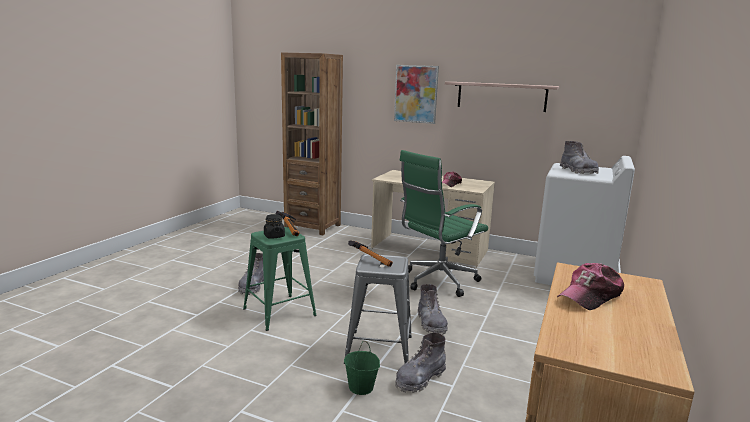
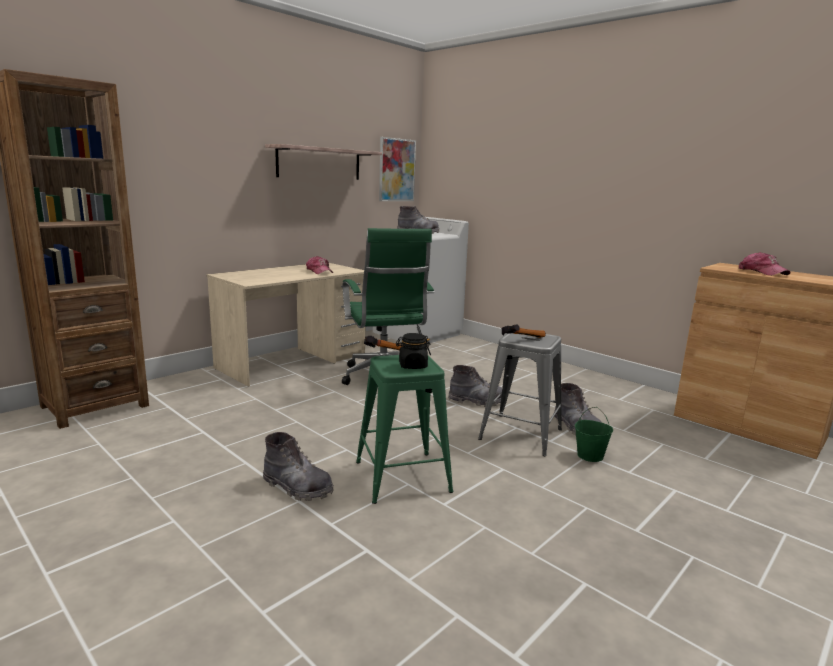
camera: 70 degrees left, 0 degrees up
picture [394,65,439,124] -> picture moved to [379,137,416,201]

